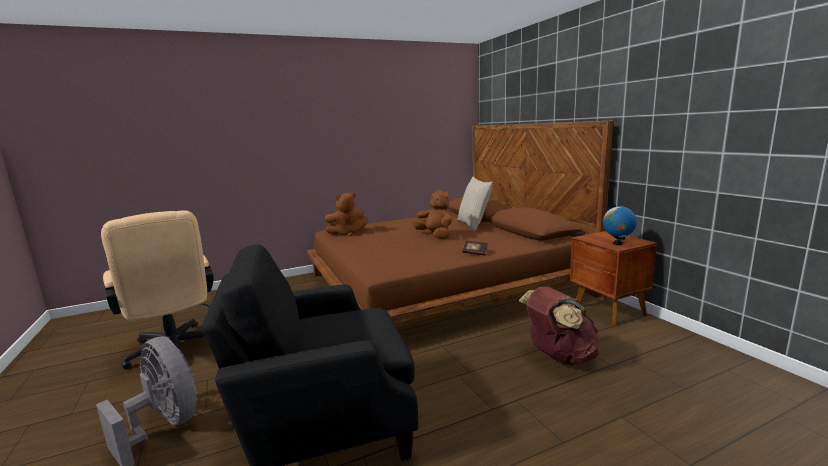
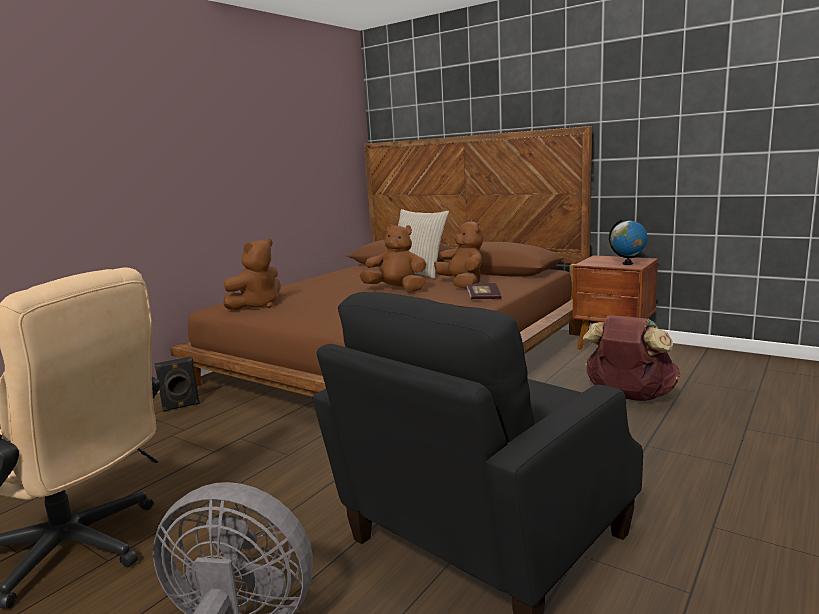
camera: 30 degrees left, 0 degrees up
none -> black speaker [155,356,200,412]
none -> brown plush toy [434,220,483,289]

